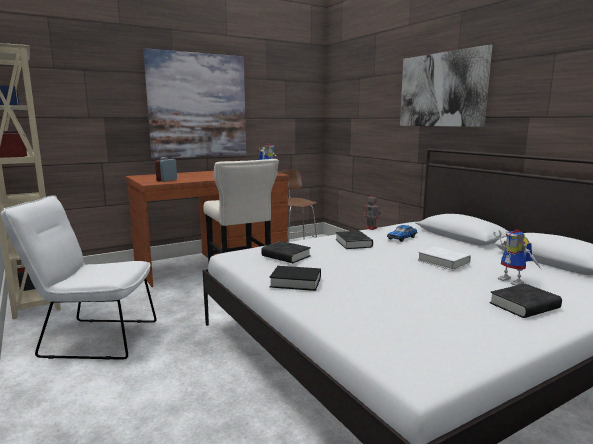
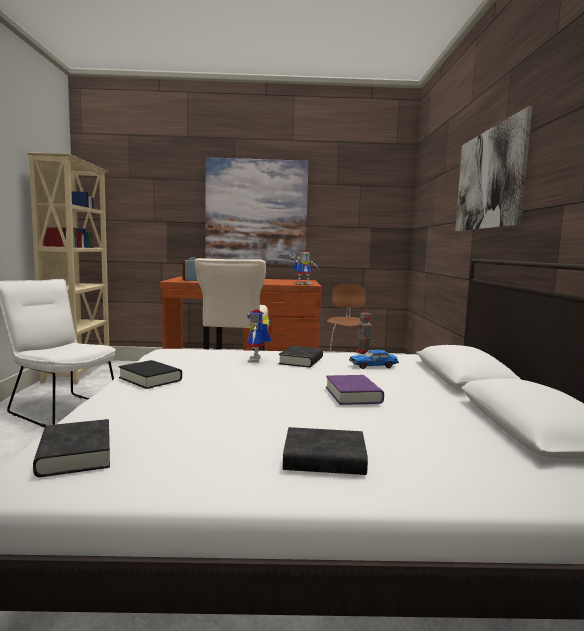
camera: 30 degrees right, 5 degrees down
black book [261,241,311,263] -> black book moved to [33,419,110,477]
white book [417,246,471,271] -> purple book [326,375,384,405]
toy robot [494,229,541,286] -> toy robot moved to [247,310,272,363]

